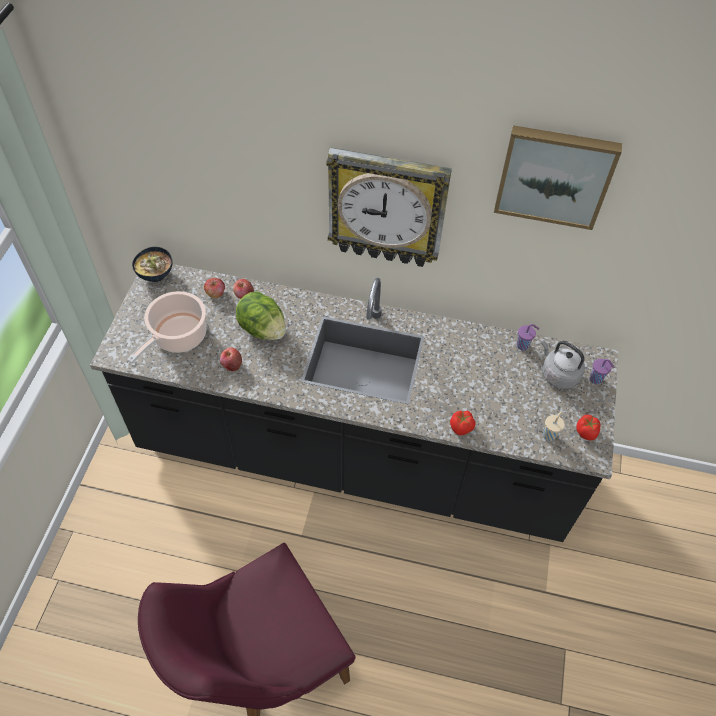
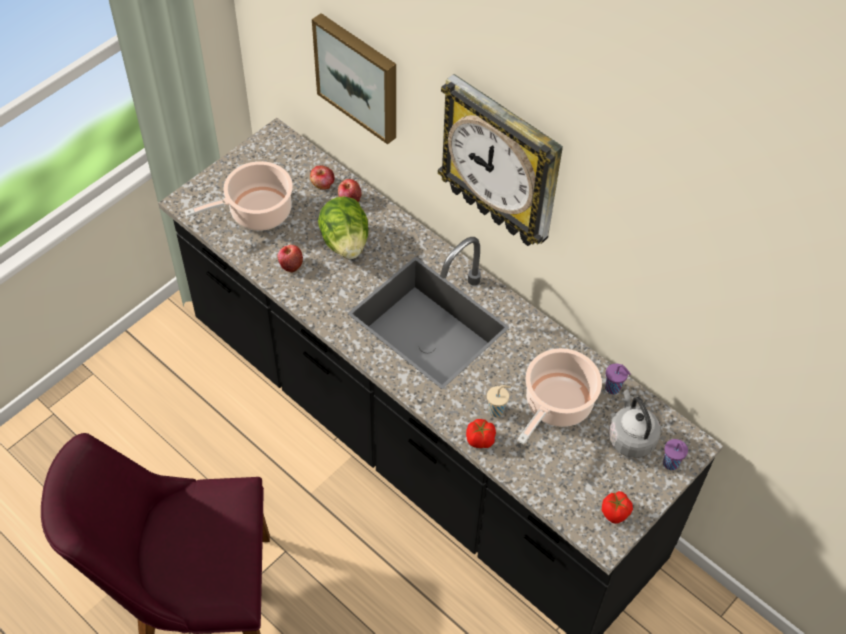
camera: 30 degrees right, 0 degrees up
bowl [132,247,172,282] -> none
picture [494,125,622,230] -> picture moved to [312,13,396,145]
beige cup [543,411,565,441] -> beige cup moved to [487,385,511,417]
none -> cooking pot [517,348,602,445]

